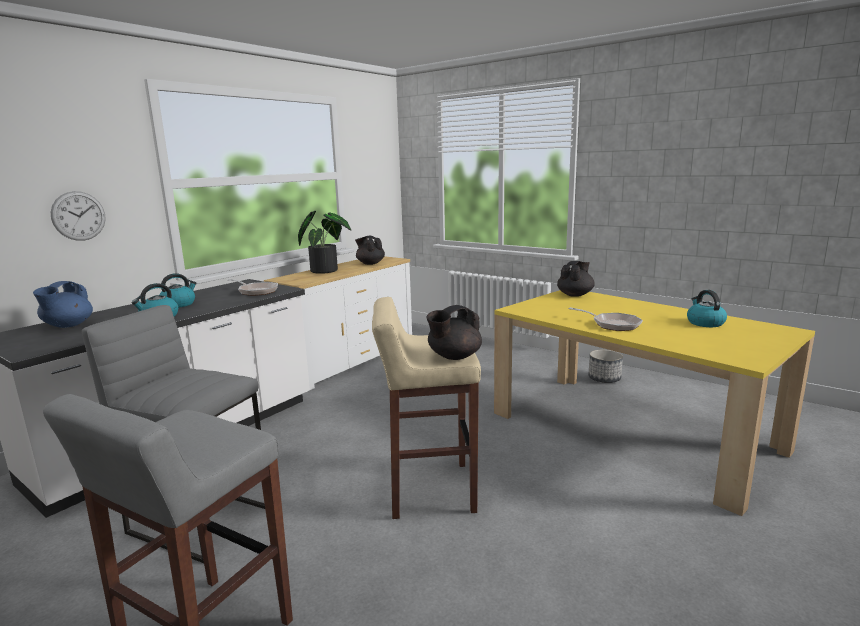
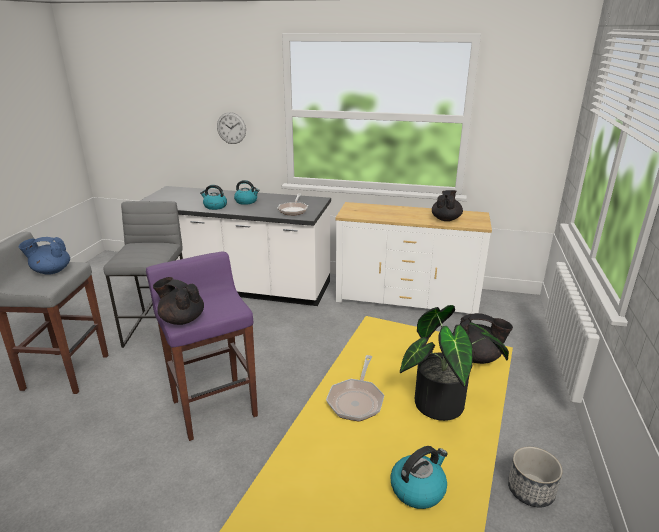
camera: 65 degrees right, 10 degrees up
blue teapot [33,281,93,328] -> blue teapot moved to [19,237,70,275]
potted plant [298,211,351,274] -> potted plant moved to [400,305,509,421]
beige stool [372,297,481,519] -> purple stool [146,252,258,441]

